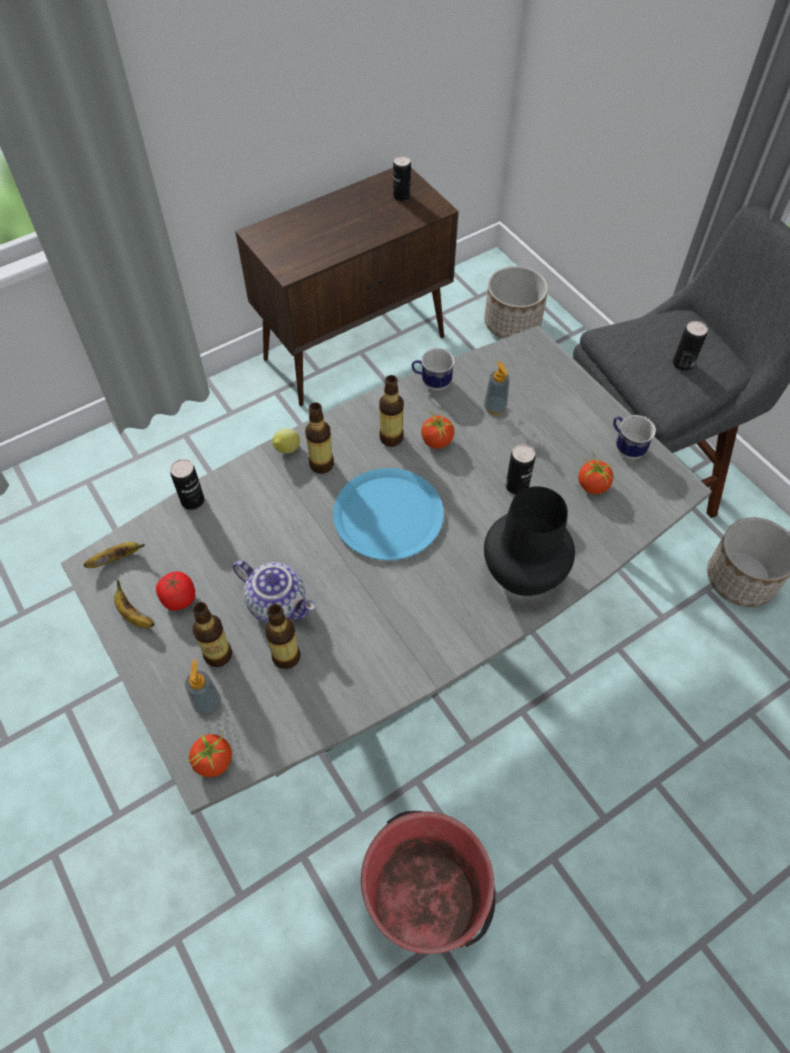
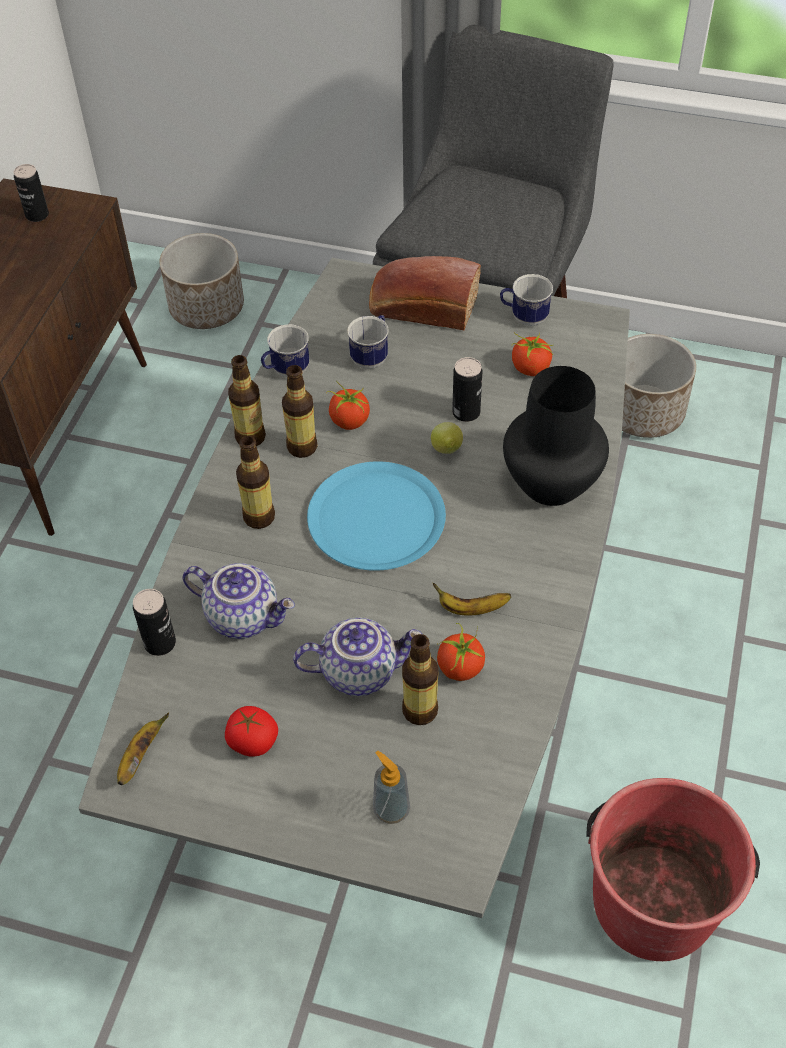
camera: 40 degrees left, 5 degrees down
banana [114,579,155,628] -> banana moved to [433,583,511,616]
tomato [186,730,232,777] -> tomato moved to [437,623,485,681]
bottle [192,602,232,667] -> bottle moved to [228,355,266,446]
lemon [272,428,300,453] -> lemon moved to [431,422,463,454]
soap dispenser [484,362,510,415] -> mug [347,315,389,369]
can [673,321,708,371] -> none
none -> teapot [182,563,295,639]
none -> bread [369,256,481,331]

